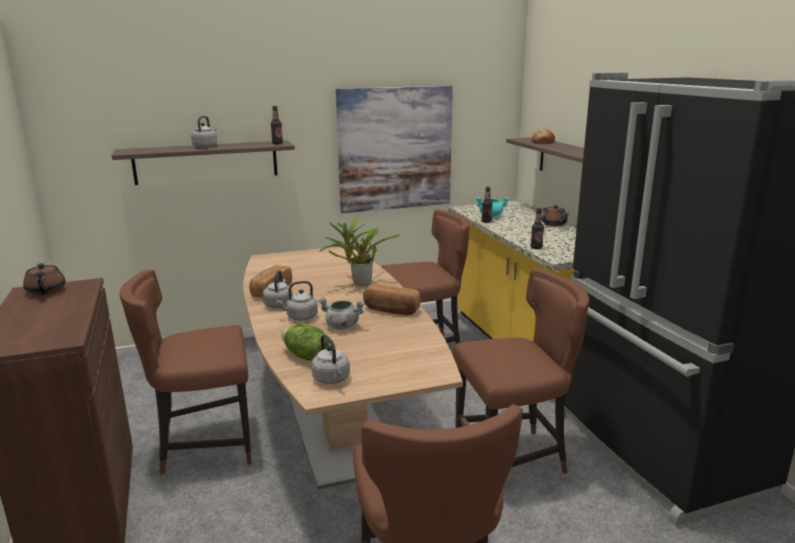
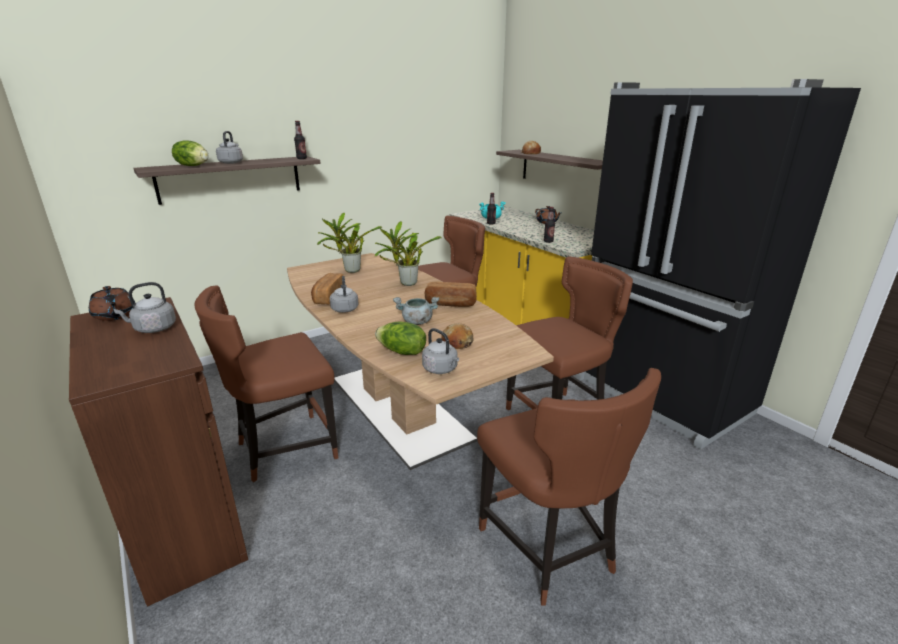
camera: 15 degrees left, 5 degrees up
grey kettle [276,281,318,321] -> grey kettle moved to [114,282,176,333]
picture [336,86,453,213] -> none
none -> lettuce [172,140,209,166]
none -> potted plant [317,213,382,273]
none -> bread [441,323,474,349]

